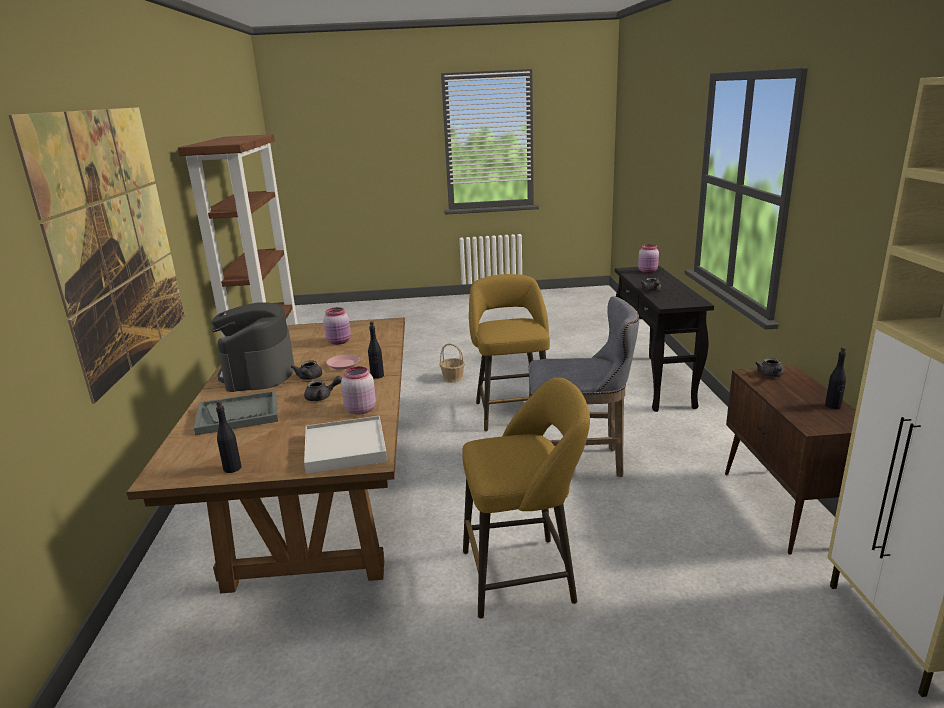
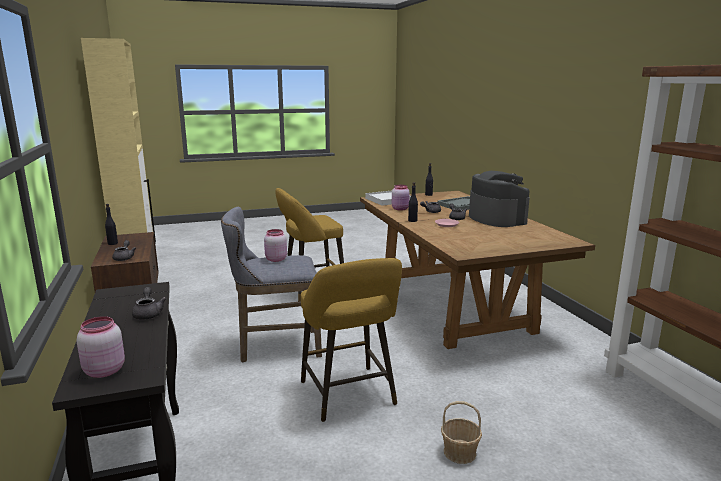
camera: 165 degrees right, 5 degrees down
picture [8,107,185,404] -> none
pink jar [323,307,351,345] -> pink jar moved to [264,229,287,262]

